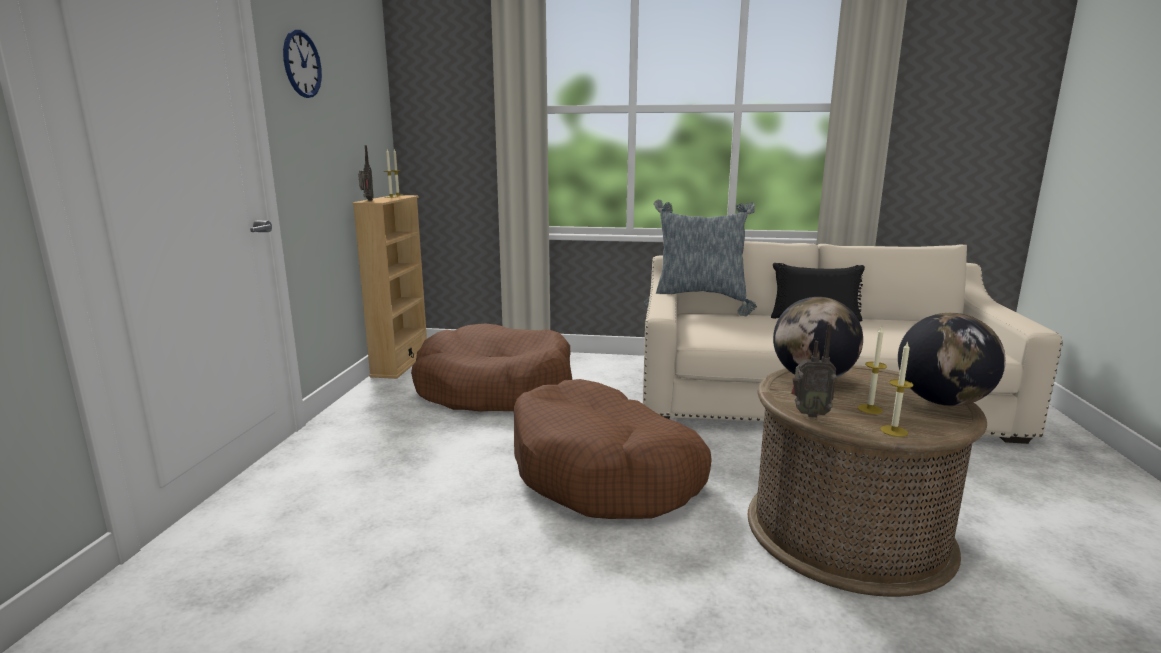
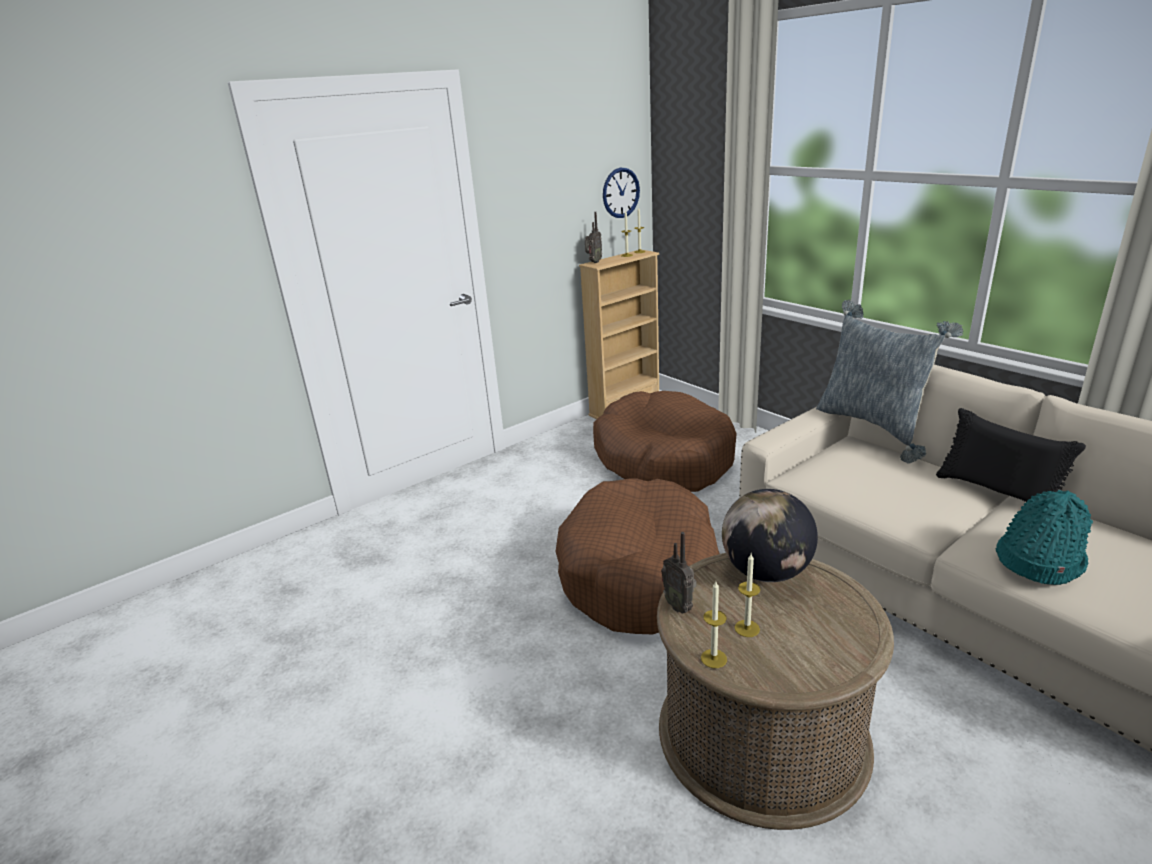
camera: 45 degrees right, 10 degrees up
wall clock [283,30,322,98] -> wall clock moved to [603,168,640,218]
globe [898,313,1006,406] -> none
none -> turquoise hat [996,490,1093,585]

